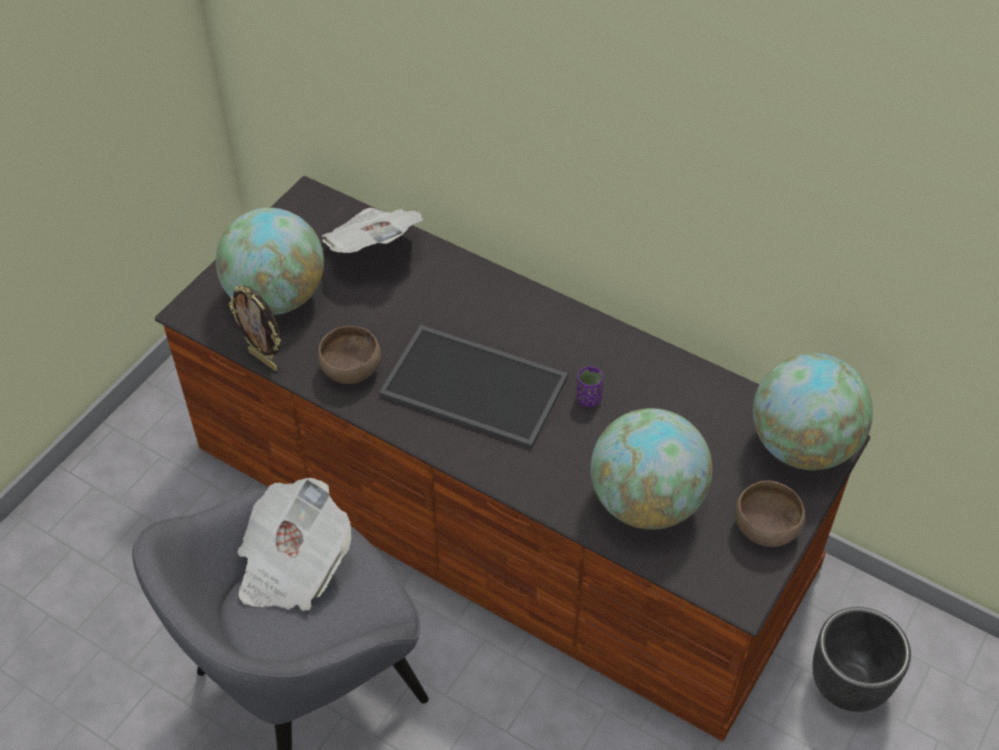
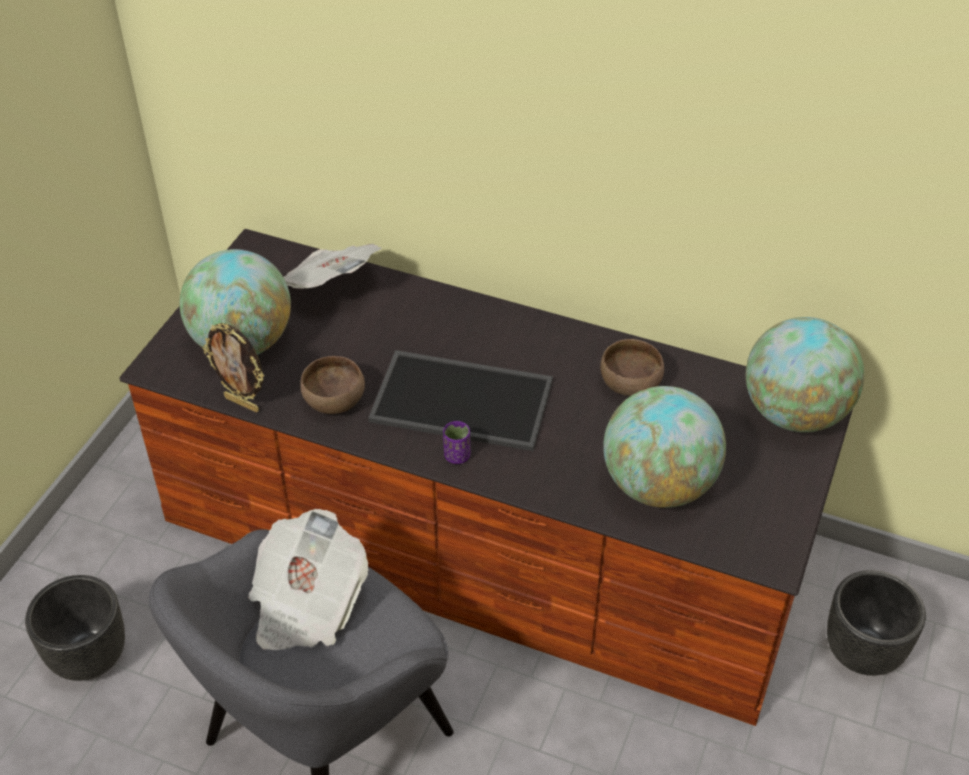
camera: 10 degrees left, 5 degrees down
purple cup [577,366,603,407] -> purple cup moved to [443,421,470,464]
brown bowl [735,481,805,547] -> brown bowl moved to [600,339,664,396]
none -> black planter [25,575,125,681]

